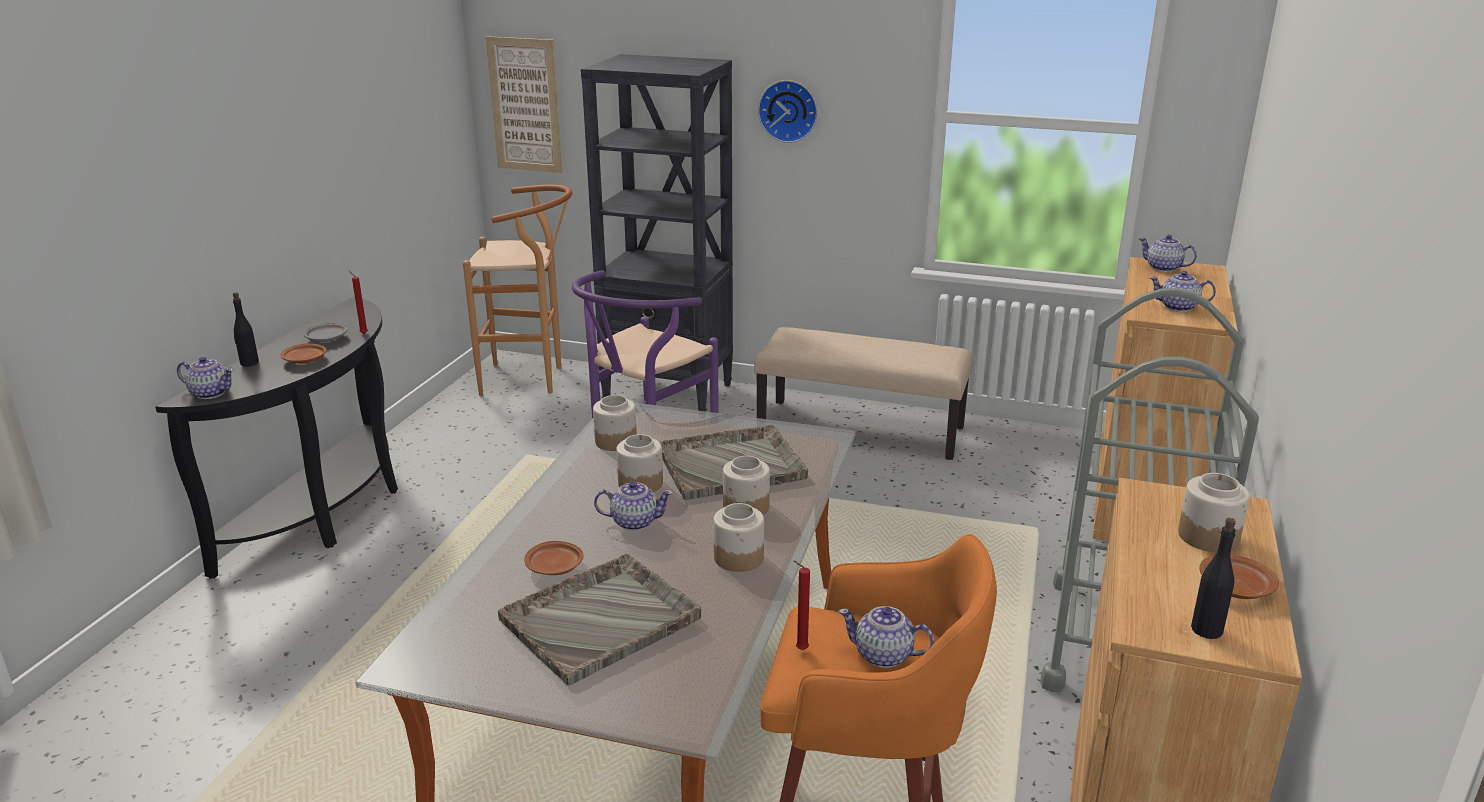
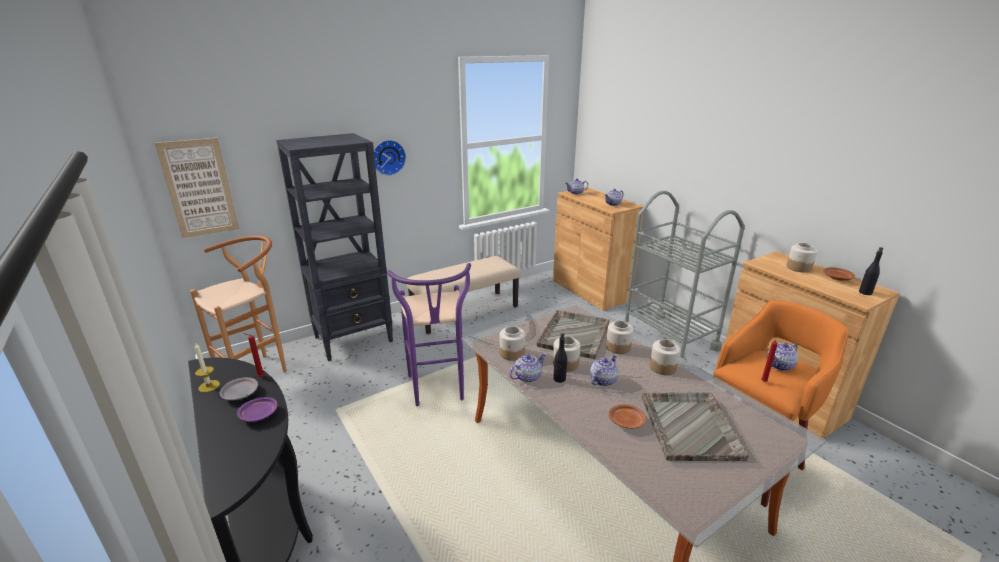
camera: 50 degrees left, 0 degrees up
teapot [177,357,234,399] -> teapot moved to [509,353,546,383]
black bottle [233,292,259,366] -> black bottle moved to [553,333,567,383]
brown plate [280,343,327,364] -> purple plate [237,397,278,422]
none -> candle [195,343,220,392]

